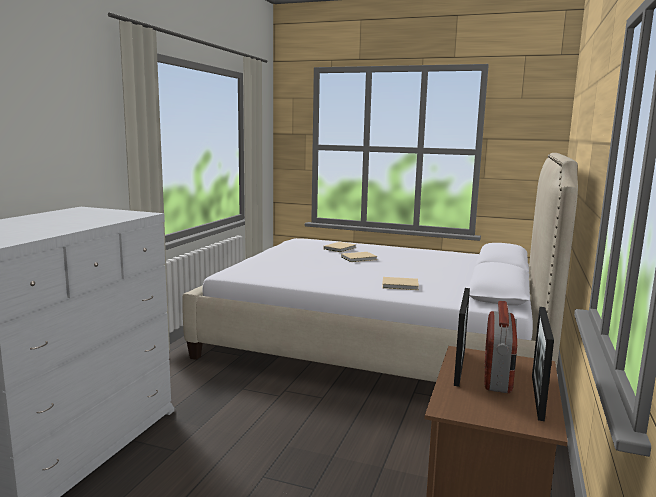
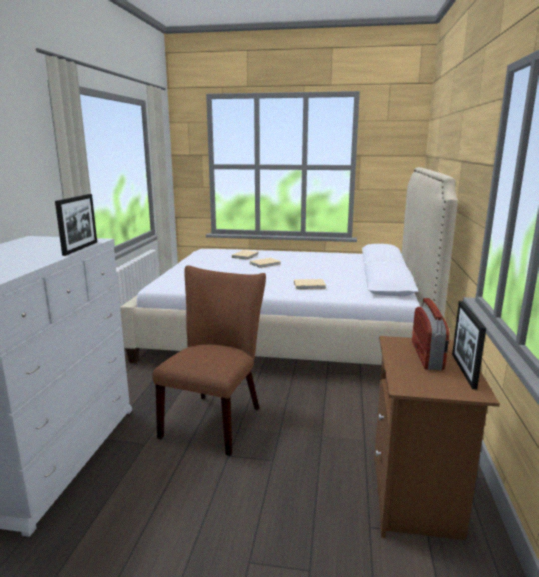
camera: 10 degrees left, 5 degrees up
picture frame [454,288,470,387] -> picture frame moved to [55,194,97,256]
none -> brown chair [152,265,266,456]

